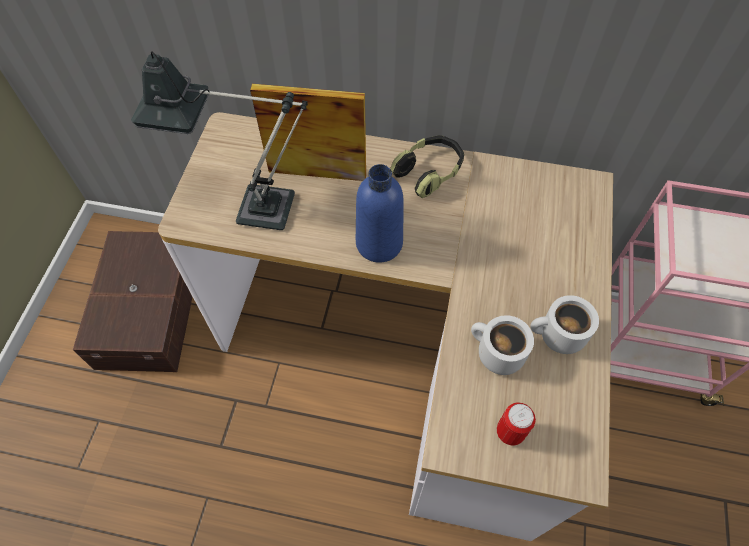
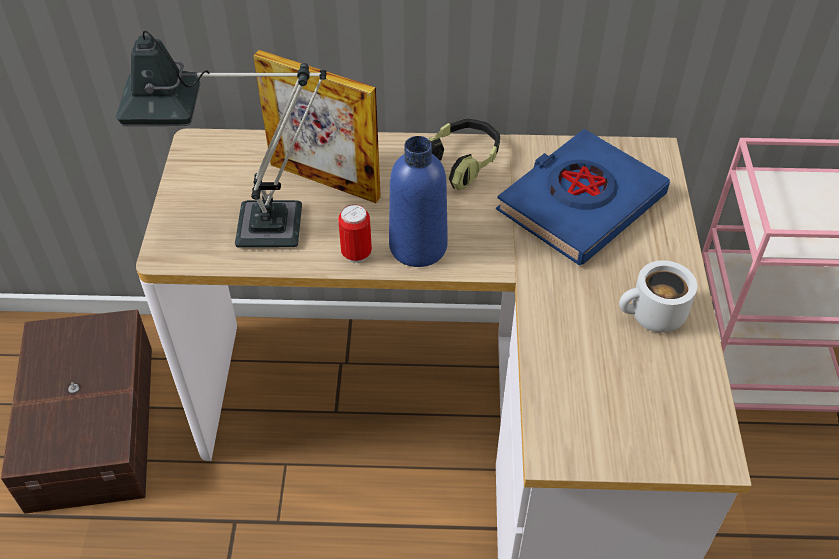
camera: 10 degrees left, 10 degrees down
picture frame [250,84,366,181] -> picture frame turned 150 degrees counterclockwise [253,50,381,203]
white mug [471,315,534,375] -> none
can [497,402,536,445] -> can moved to [338,204,372,263]
none -> blue book [496,129,670,266]

